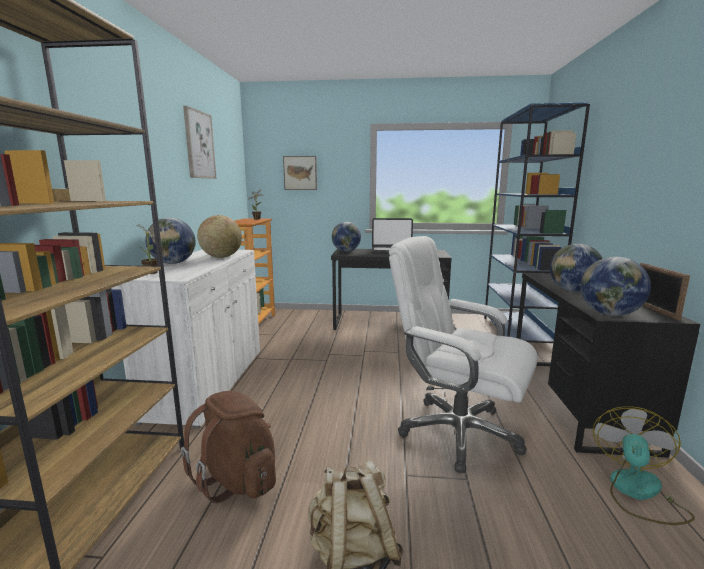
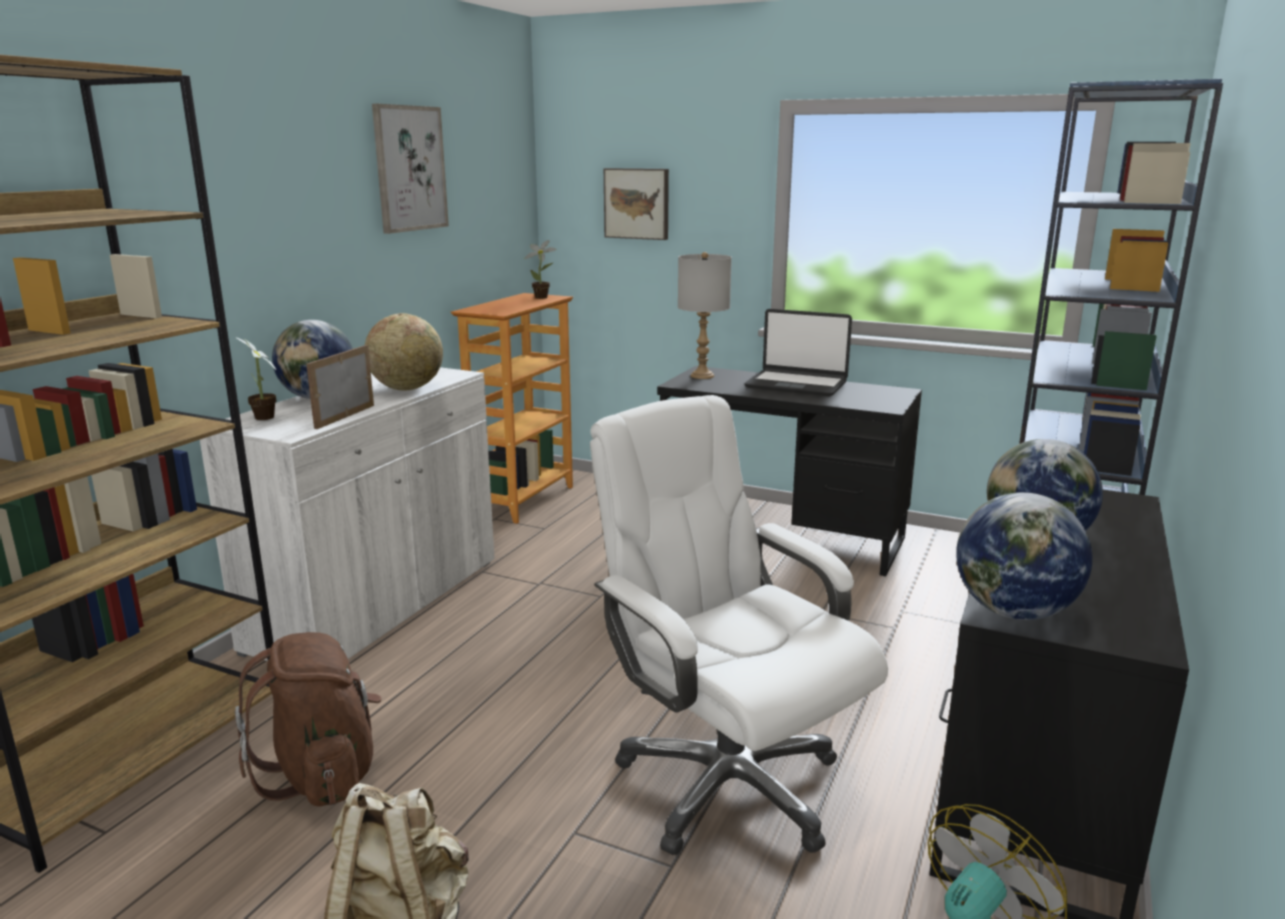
camera: 20 degrees right, 5 degrees up
globe [332,222,361,252] -> grey table lamp [678,252,732,379]
picture frame [640,263,690,320] -> picture frame moved to [306,345,374,429]

